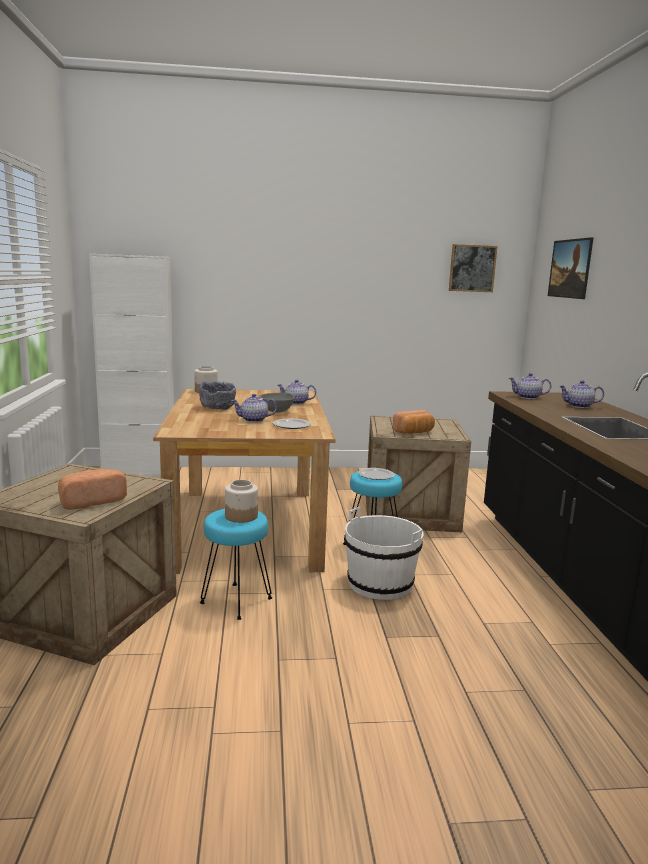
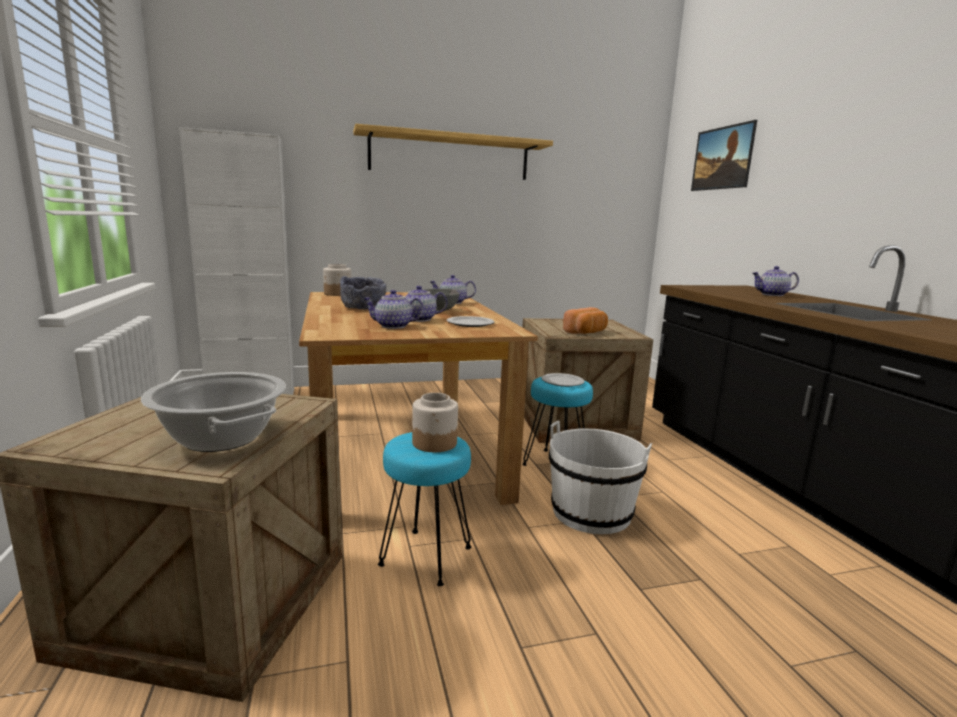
camera: 10 degrees left, 0 degrees up
bread [58,468,127,510] -> cooking pot [141,372,286,452]
picture [449,244,498,292] -> none
teapot [509,373,551,399] -> teapot moved to [363,290,424,329]
none -> shelf [353,124,553,180]

